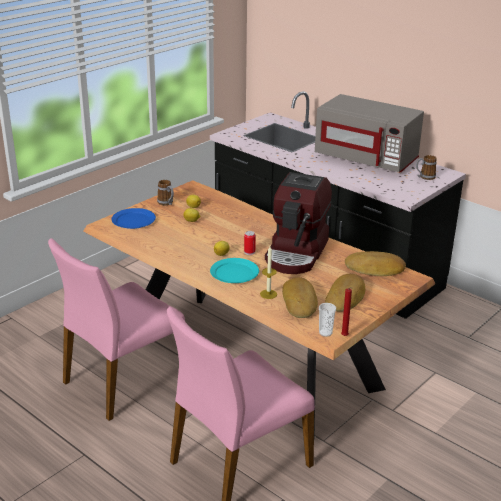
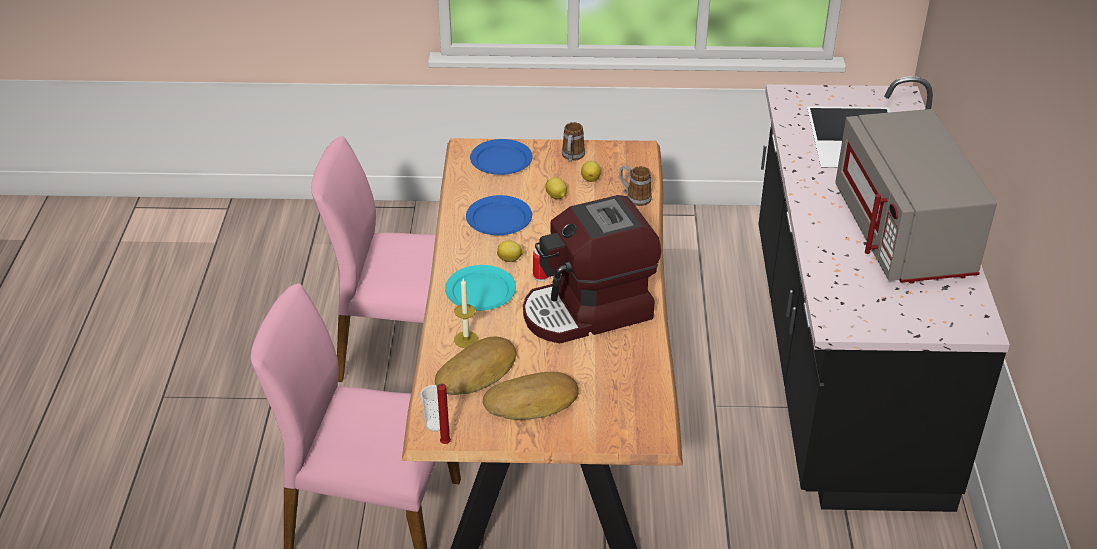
camera: 50 degrees right, 10 degrees up
bread [345,251,406,276] -> none
mug [416,155,437,180] -> mug moved to [619,165,652,206]
none -> blue plate [466,195,532,235]

